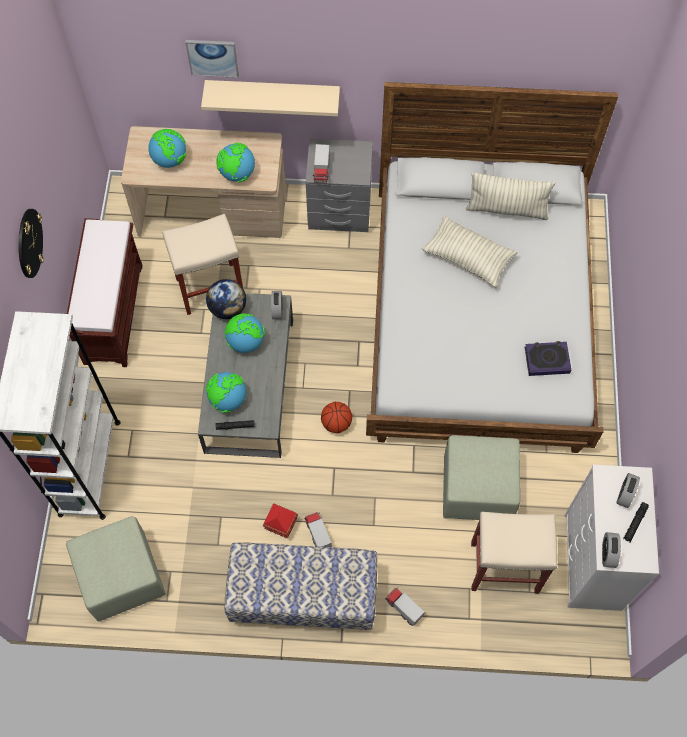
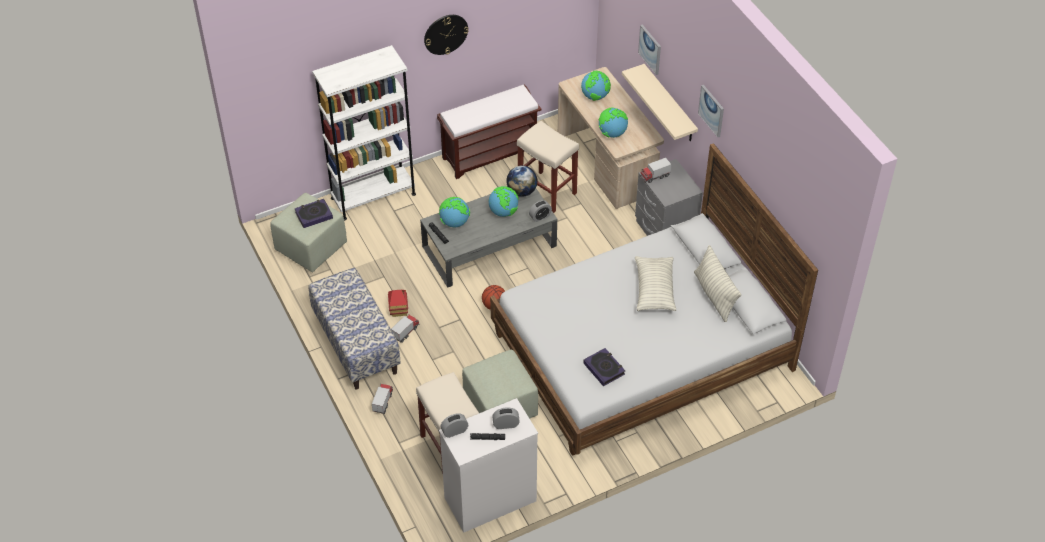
camera: 60 degrees right, 15 degrees down
none -> book [295,199,333,228]
none -> picture [698,85,724,137]

